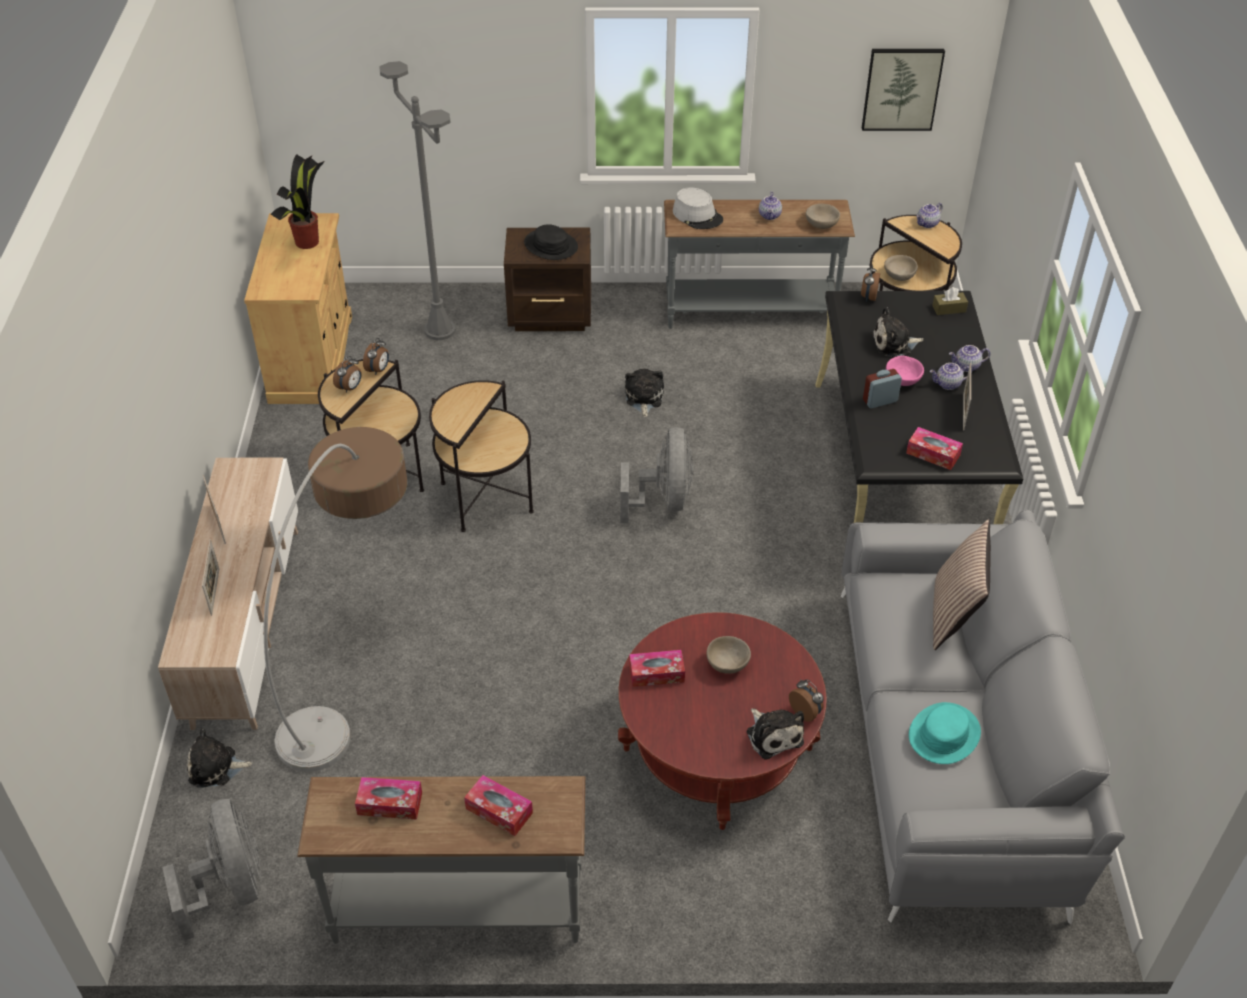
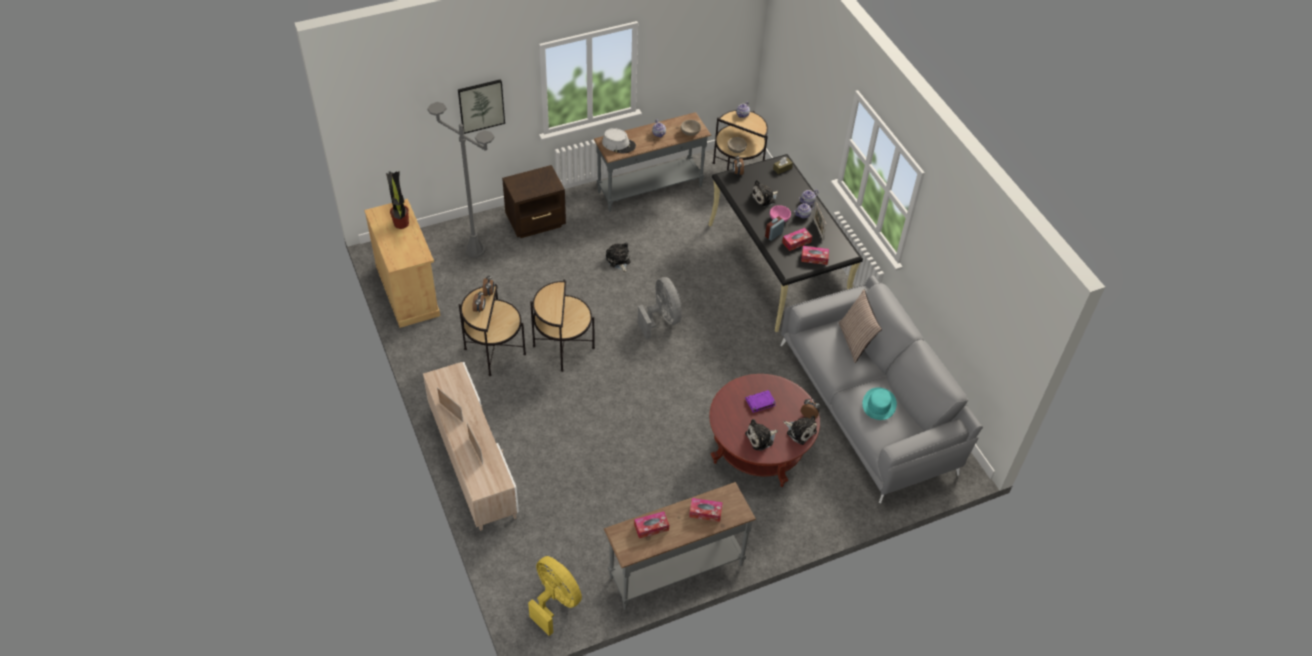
camera: 25 degrees left, 5 degrees up
grey fan [162,799,261,941] -> yellow fan [528,556,582,636]
plush toy [187,728,253,788] -> plush toy moved to [745,419,778,451]
floor lamp [264,427,407,772] -> none
black hat [524,224,578,260] -> none
tissue box [629,650,685,687] -> tissue box moved to [782,228,812,251]
beige bowl [707,636,751,674] -> purple book [746,390,776,413]
picture [862,49,945,131] -> picture moved to [458,79,505,134]

